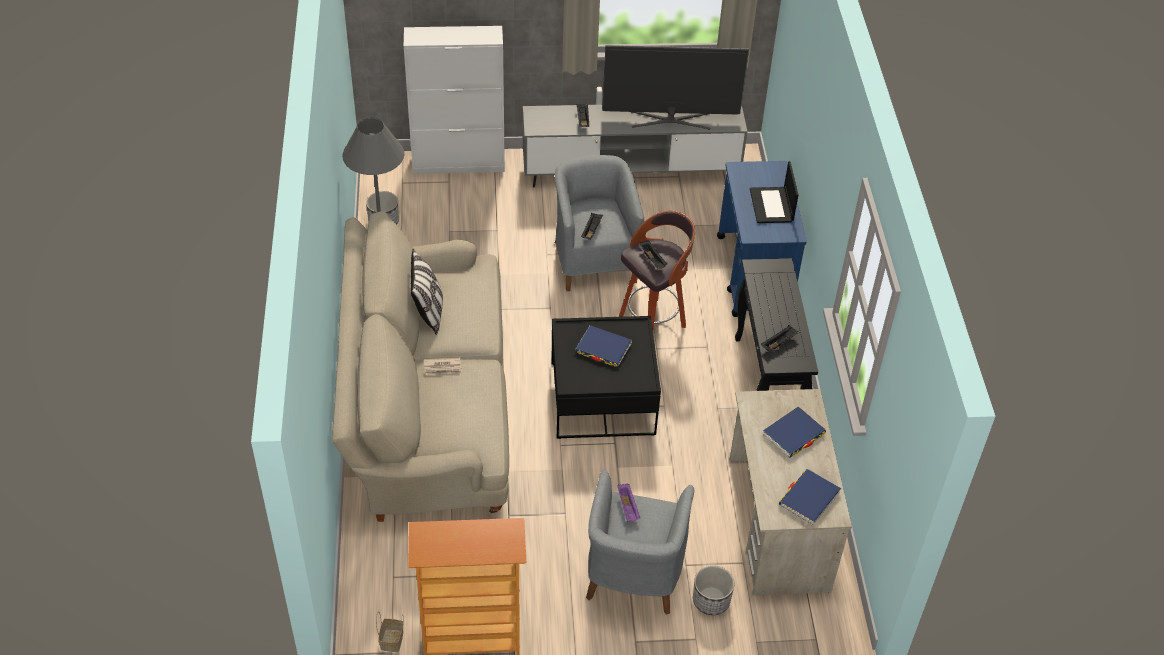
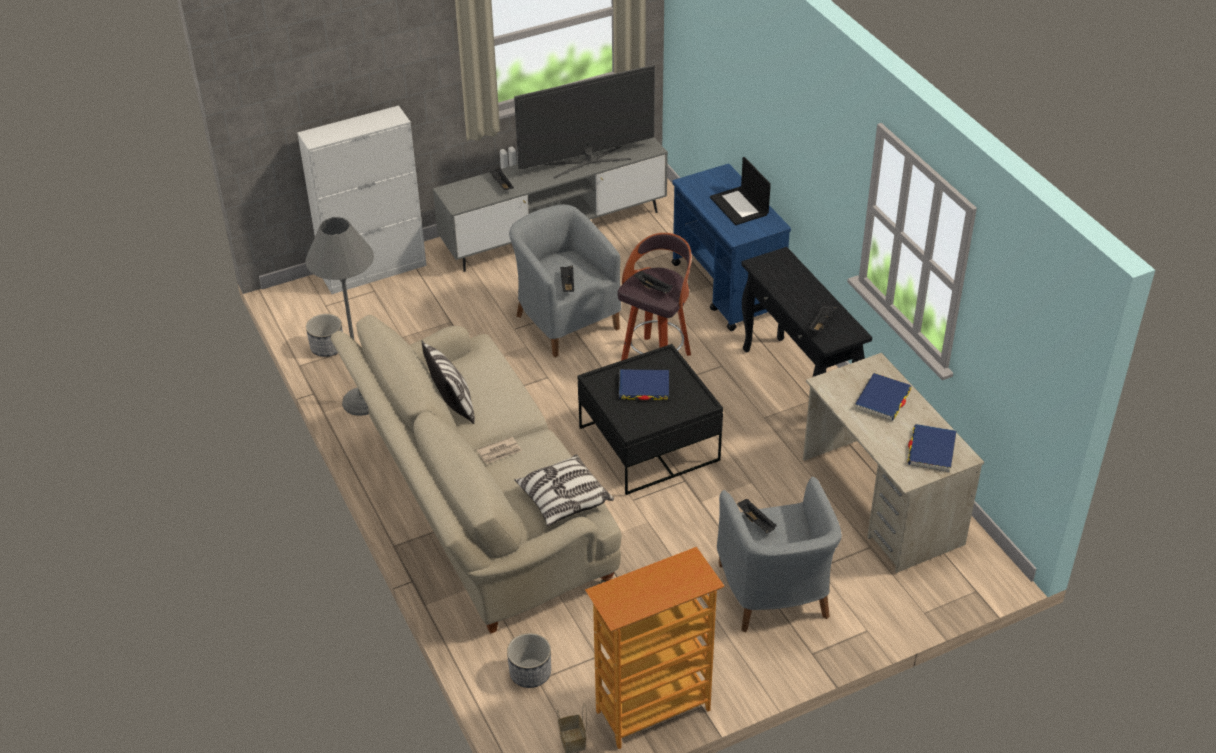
camera: 20 degrees left, 5 degrees down
purple tray [618,484,640,522] -> black tray [737,499,777,533]
planter [693,566,734,615] -> planter moved to [507,633,551,688]
none -> pillow [514,454,614,526]

